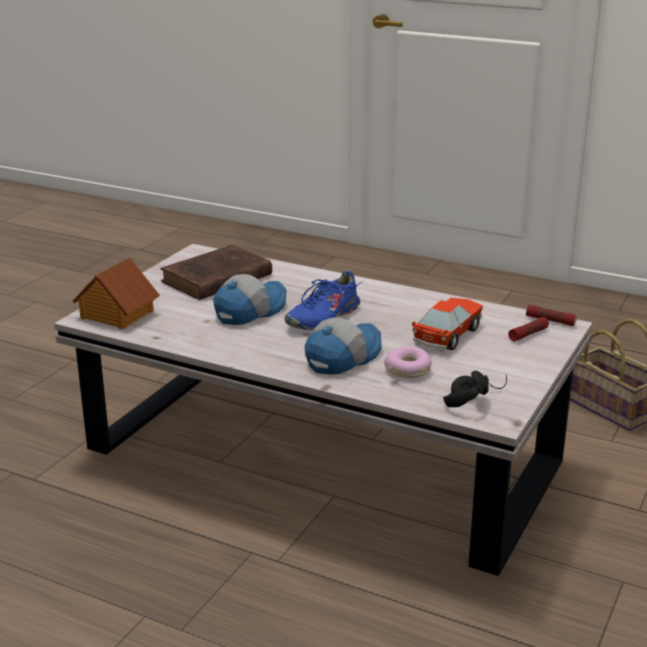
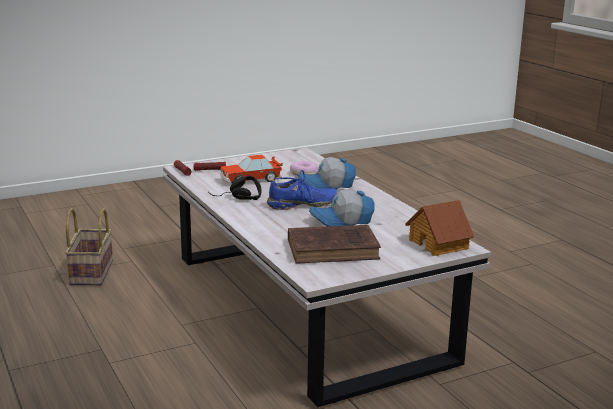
camera: 145 degrees left, 5 degrees down
black headphones [443,371,507,407] -> black headphones moved to [208,175,261,200]

